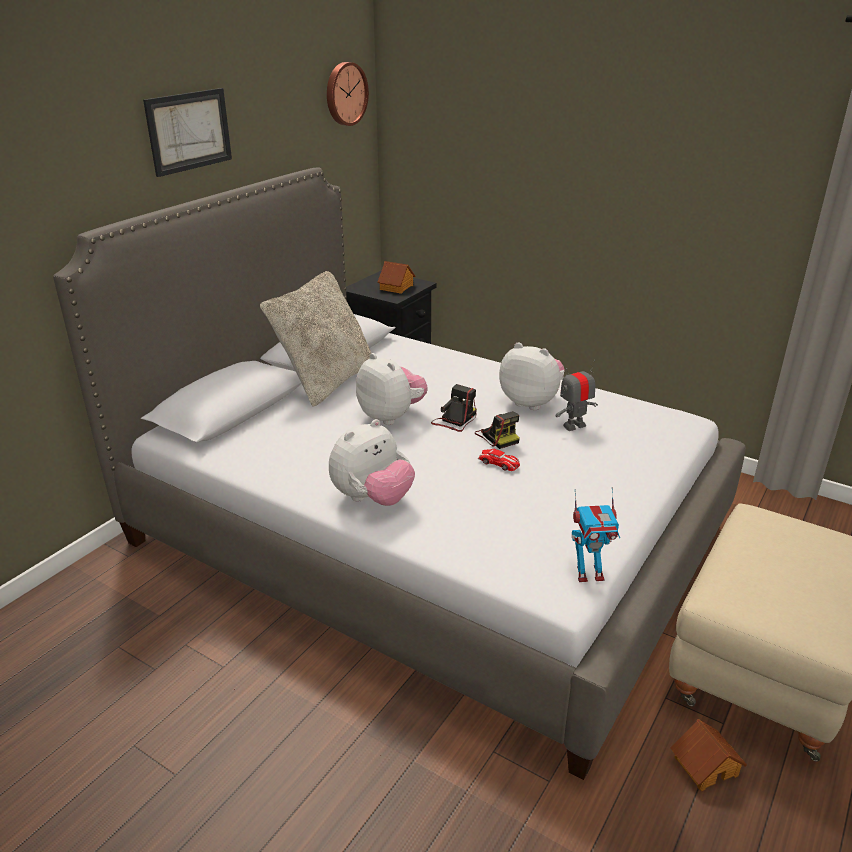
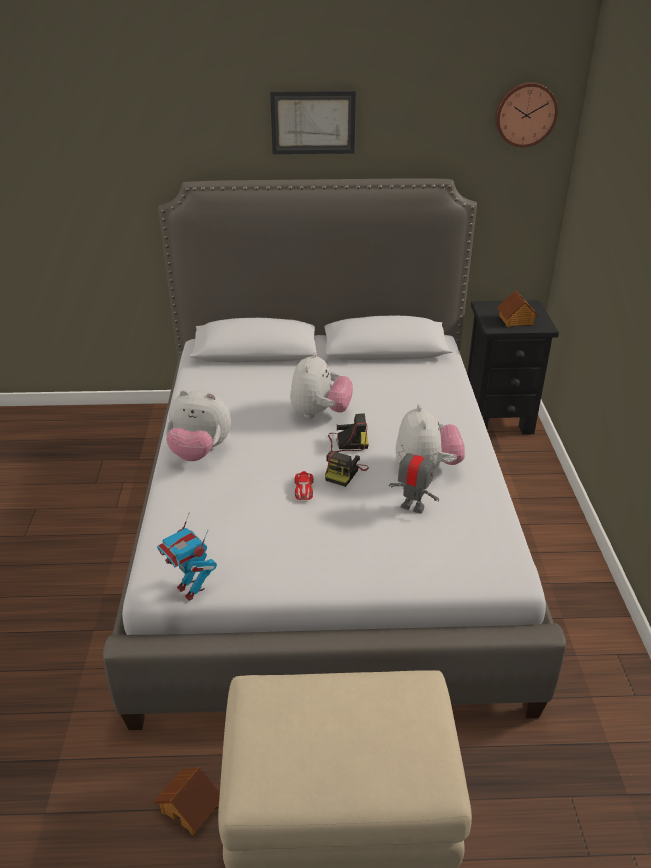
camera: 55 degrees right, 5 degrees up
beige pillow [260,271,371,406] -> none

